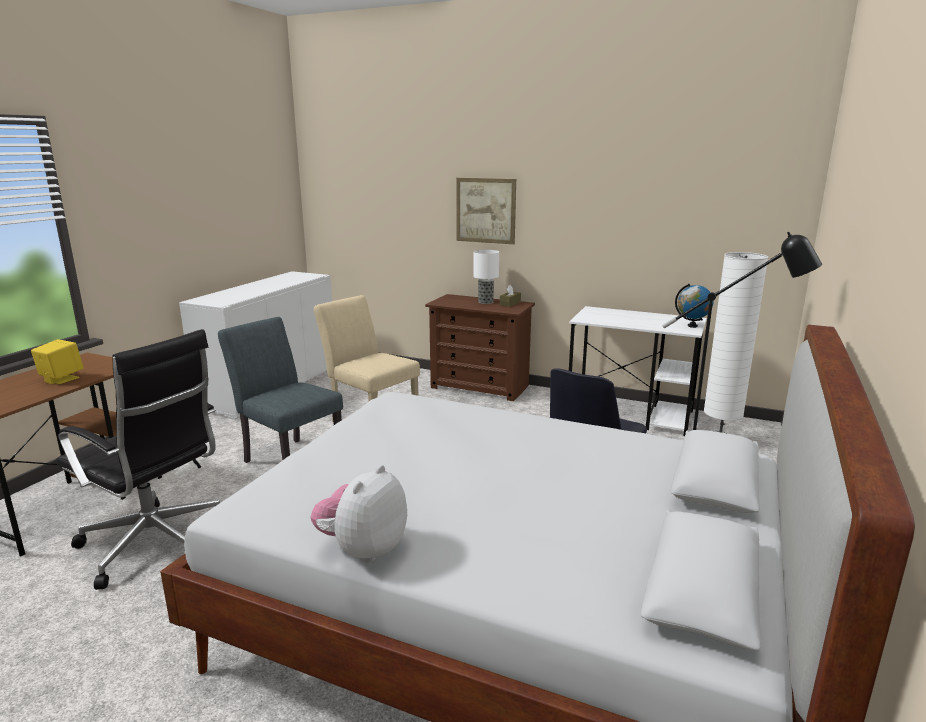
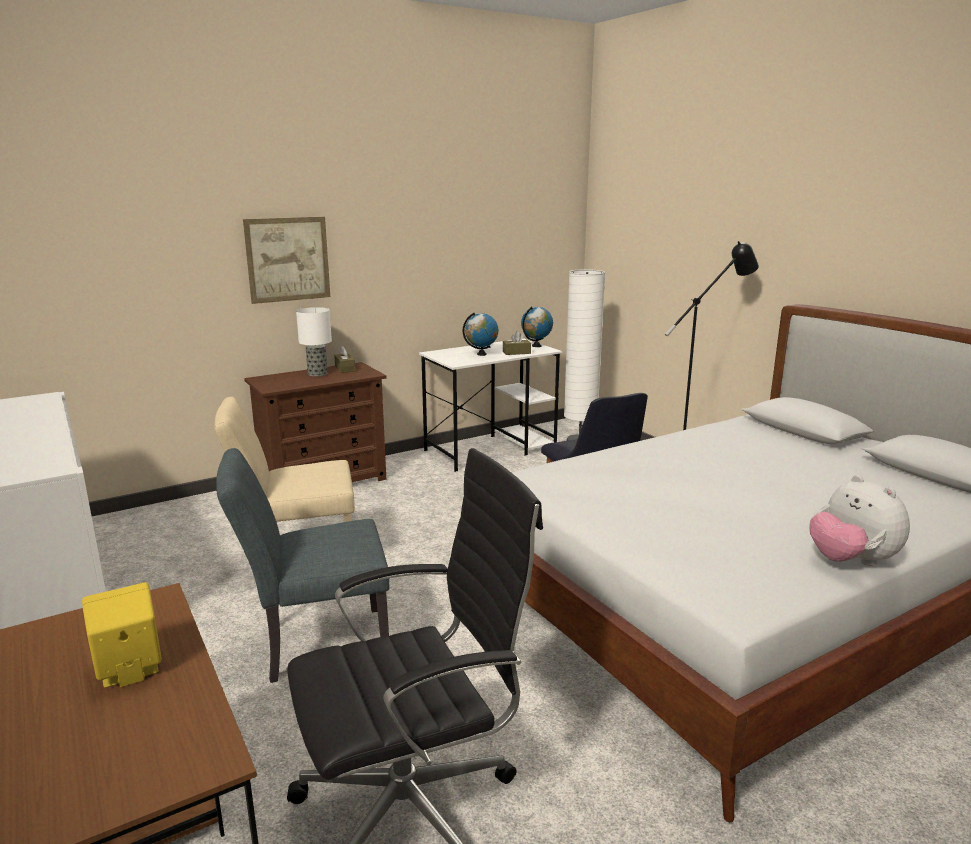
camera: 55 degrees left, 0 degrees up
none -> globe [463,313,498,356]
none -> brown tissue box [503,331,531,355]

